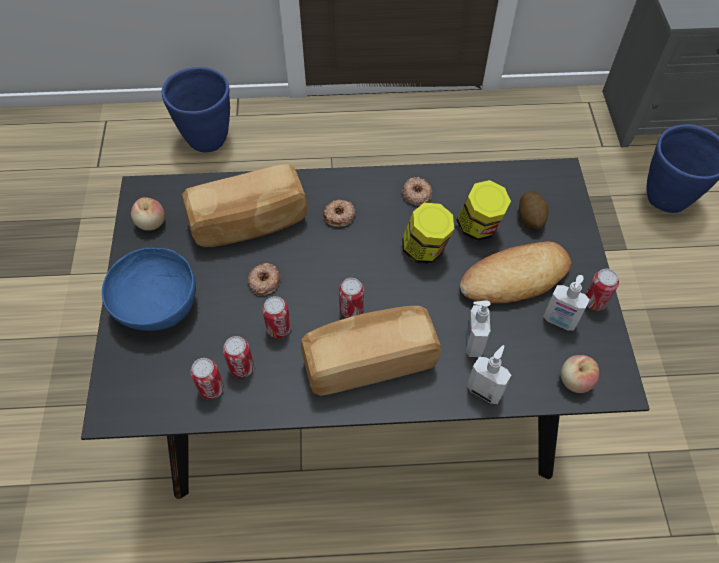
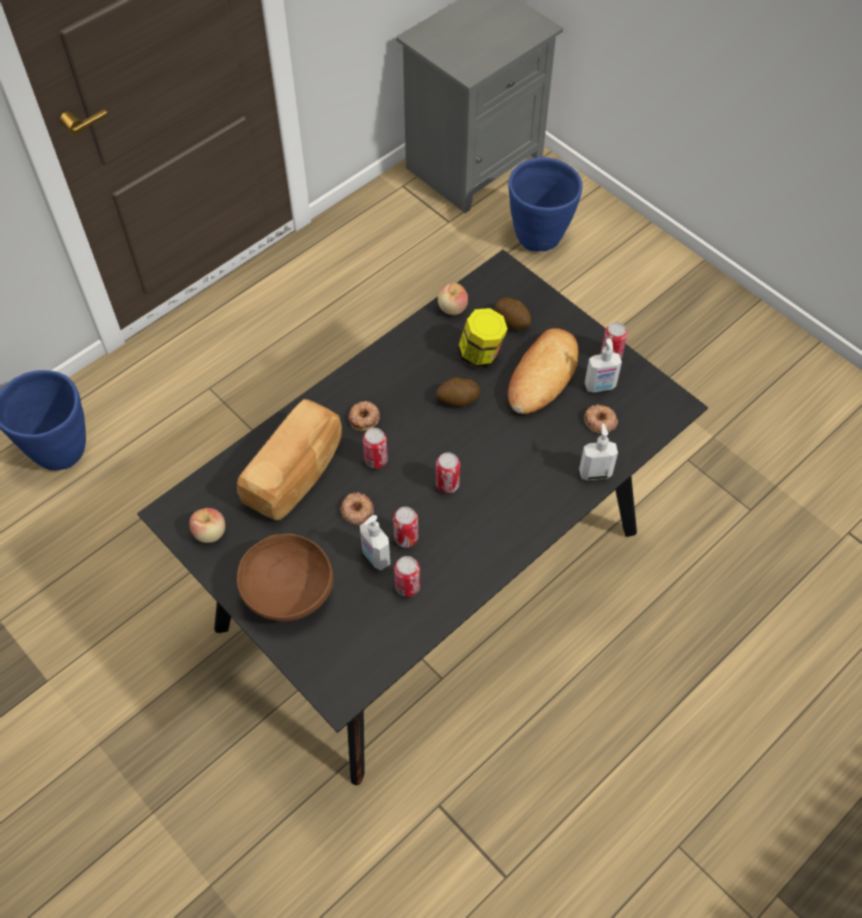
camera: 40 degrees left, 0 degrees up
blue bowl [102,248,196,331] -> brown bowl [237,534,333,621]
can [190,358,224,400] -> can moved to [363,428,388,469]
bread [301,306,441,396] -> none
donut [402,177,432,206] -> donut moved to [584,404,618,433]
jar [402,203,454,264] -> potato [435,378,480,406]
soap dispenser [465,300,491,357] -> soap dispenser moved to [360,515,390,570]
apple [561,355,599,393] -> apple moved to [438,283,468,315]

